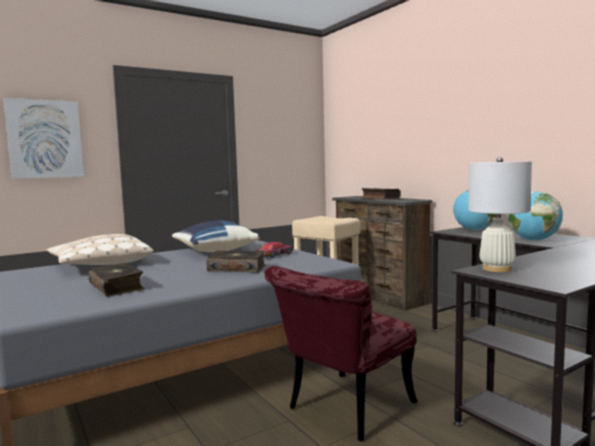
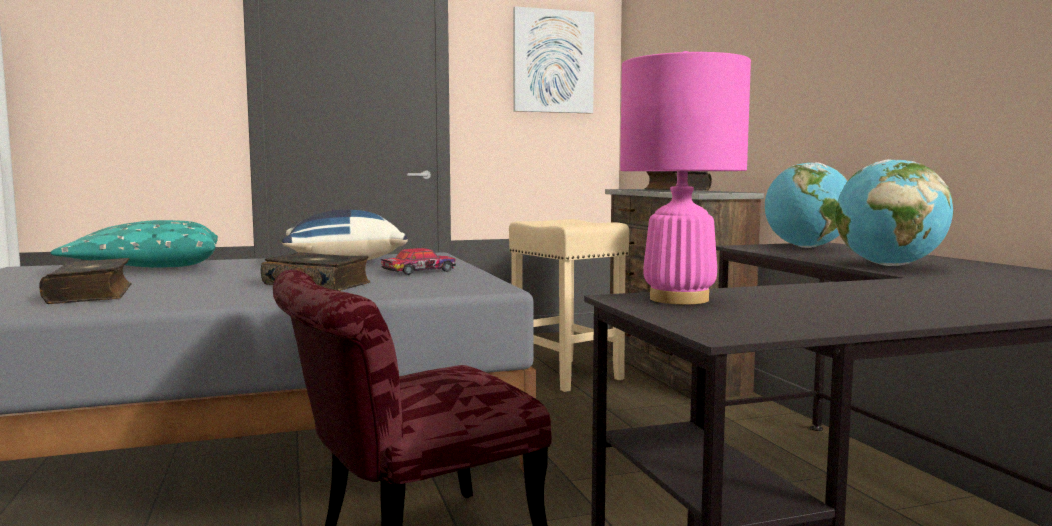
camera: 15 degrees right, 0 degrees up
picture [3,98,84,179] -> picture moved to [513,6,594,113]
beige pillow [46,234,153,265] -> turquoise pillow [50,220,218,267]
white table lamp [468,157,532,272] -> pink table lamp [620,51,751,304]

